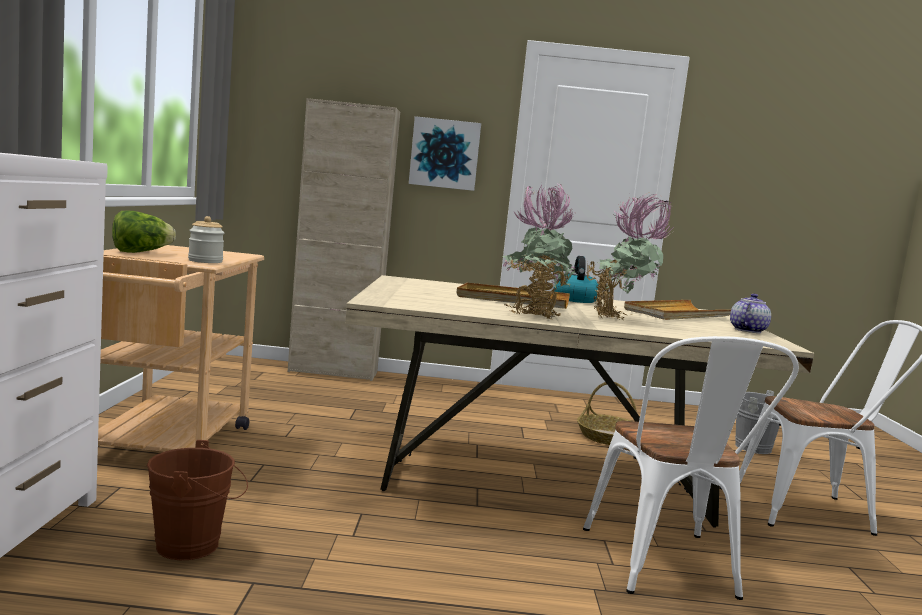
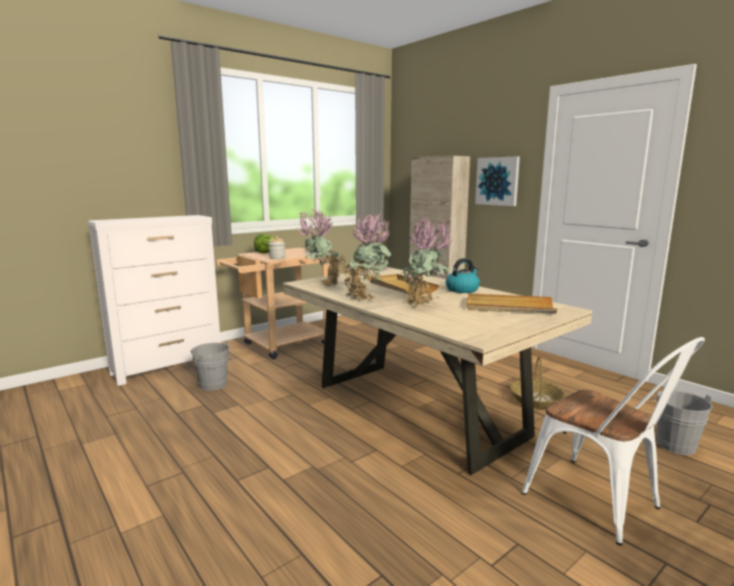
camera: 50 degrees right, 5 degrees up
brown bucket [147,440,248,560] -> grey bucket [191,340,234,391]
white chair [583,336,799,600] -> none
teapot [730,293,771,333] -> none
none -> potted plant [297,209,346,287]

